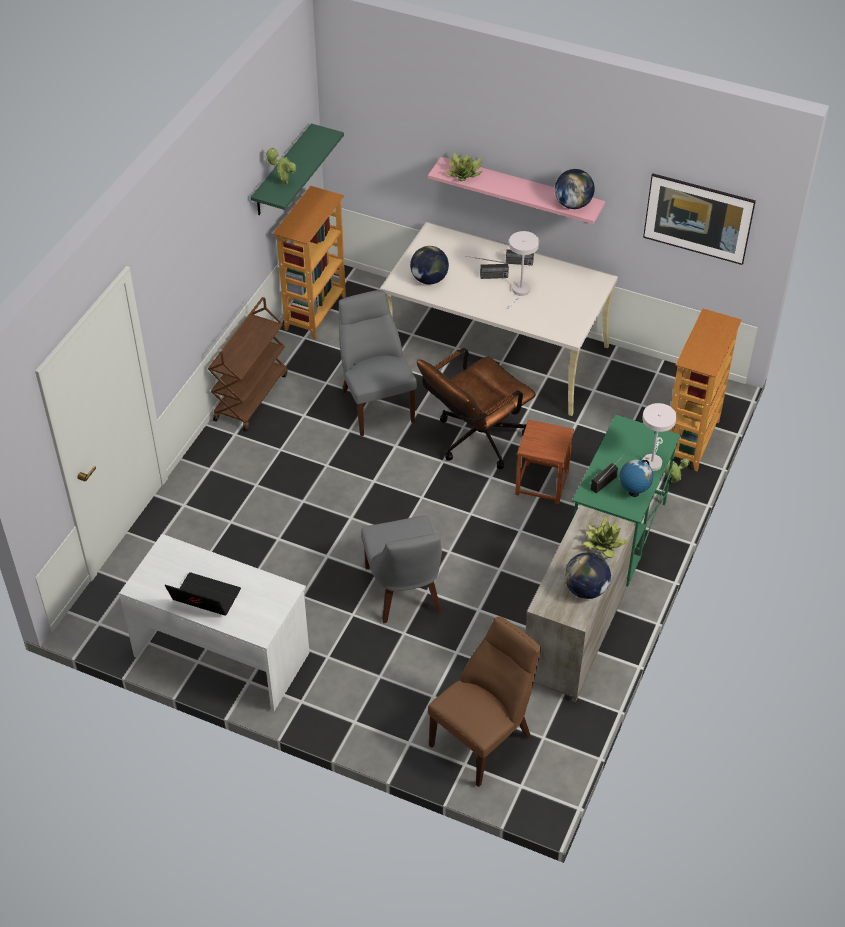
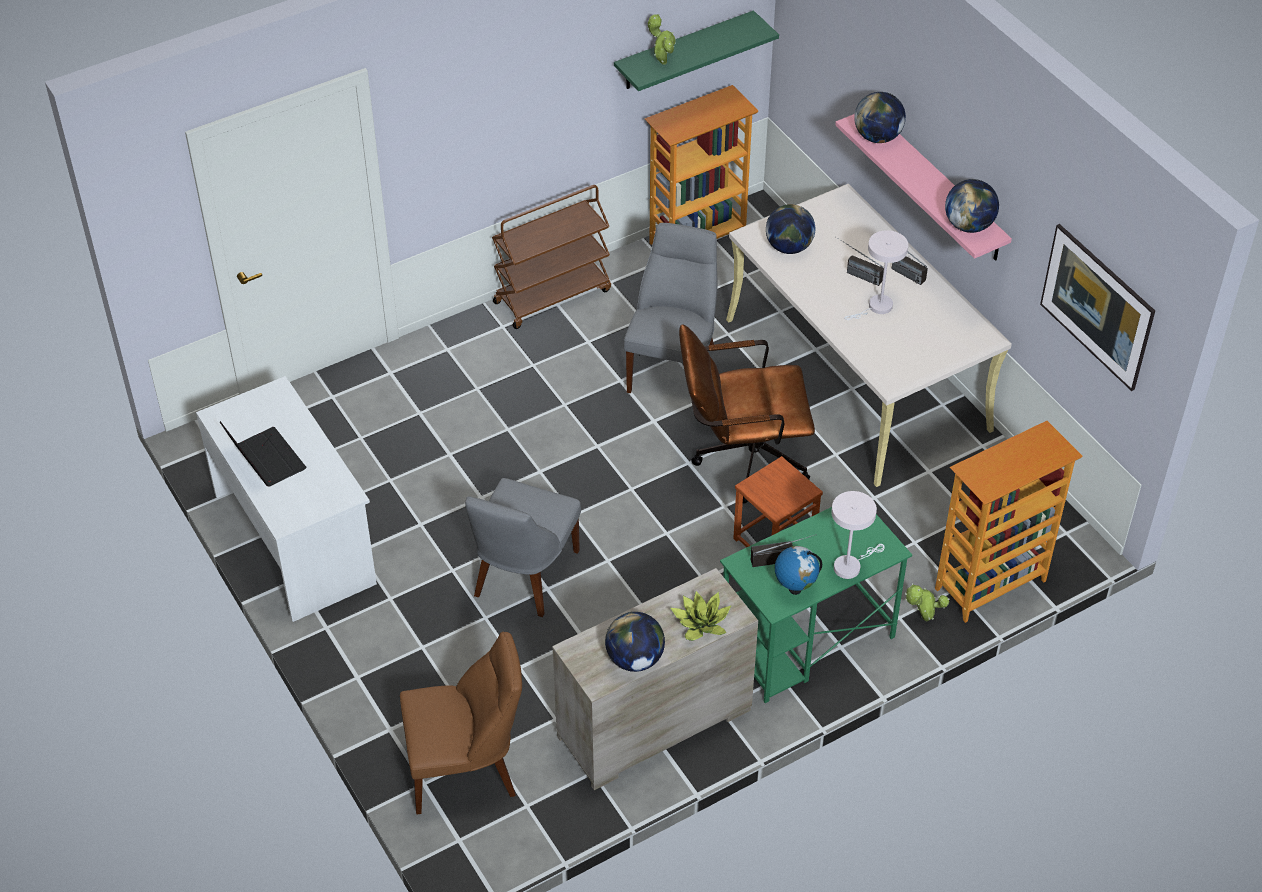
camera: 35 degrees right, 0 degrees up
potted plant [445,152,482,181] -> globe [854,92,906,143]

